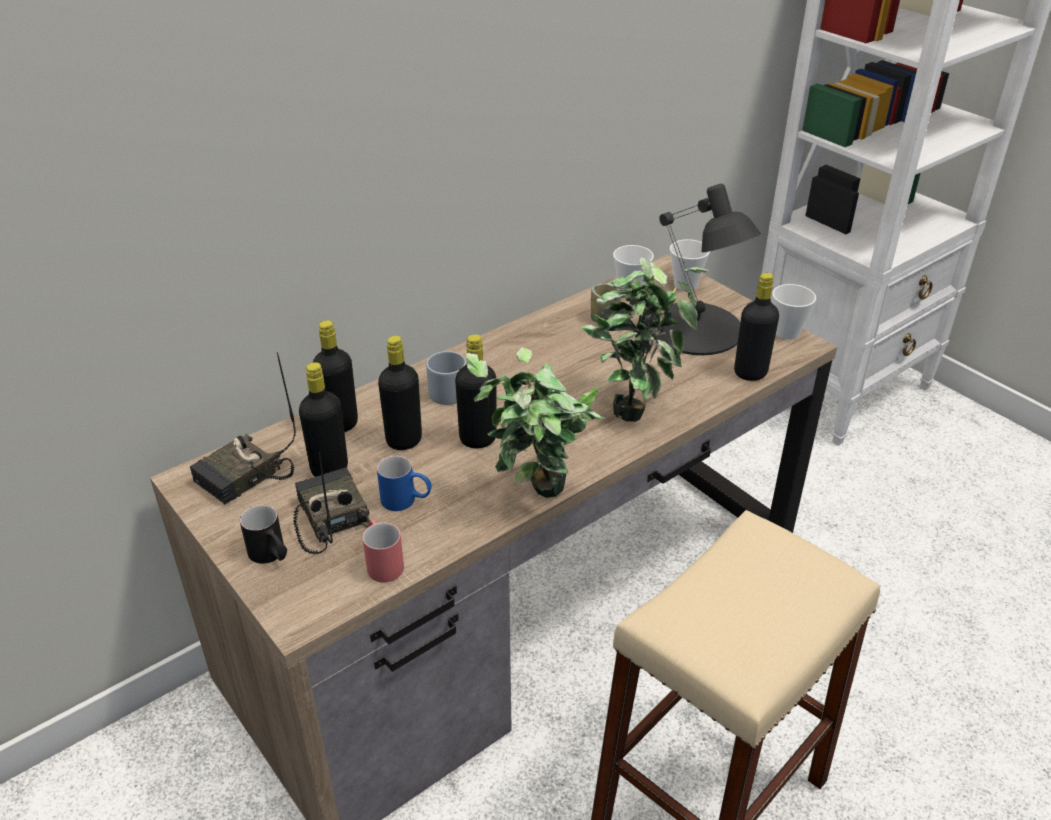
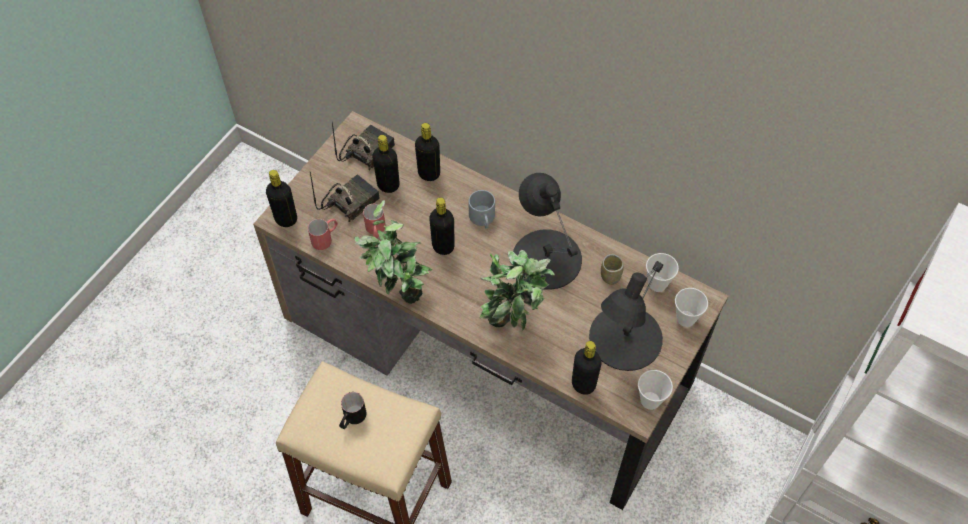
camera: 70 degrees right, 20 degrees up
radio [190,352,296,505] -> radio turned 105 degrees clockwise [332,123,395,170]
black mug [240,505,287,564] -> black mug moved to [339,392,367,429]
blue mug [377,456,432,511] -> red mug [363,204,386,238]
black bottle [378,336,422,450] -> black bottle moved to [266,170,297,227]
none -> black table lamp [513,173,582,290]

